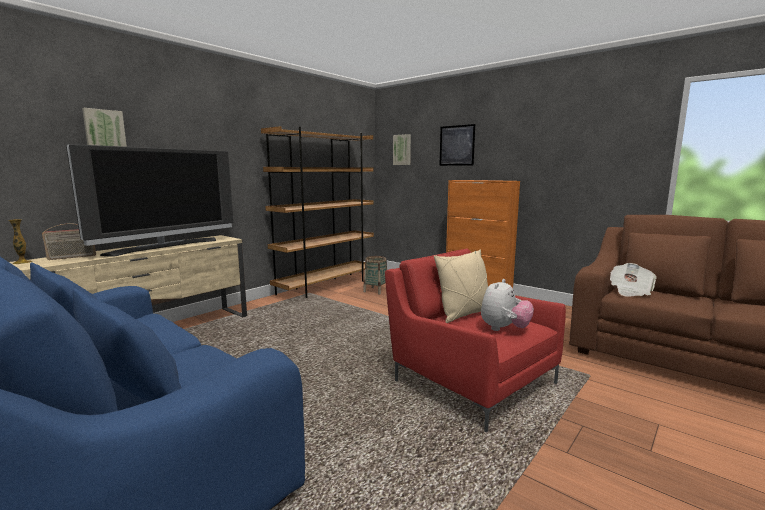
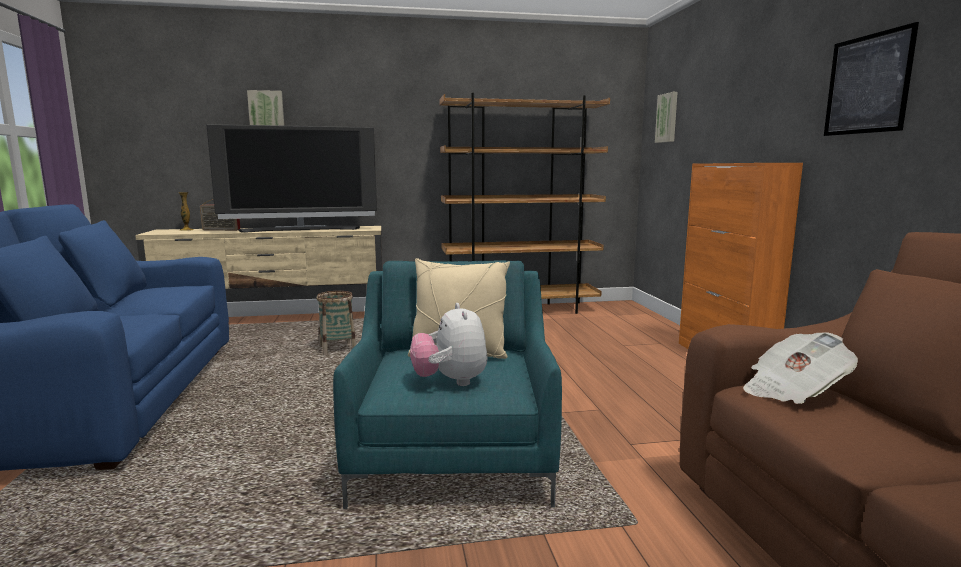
camera: 40 degrees right, 0 degrees up
basket [363,256,387,295] -> basket moved to [317,291,356,355]
red armchair [385,249,566,432] -> turquoise armchair [333,260,562,509]
picture [439,124,475,166] -> picture moved to [824,22,919,136]
plush toy [481,279,534,331] -> plush toy turned 90 degrees clockwise [410,303,488,386]

